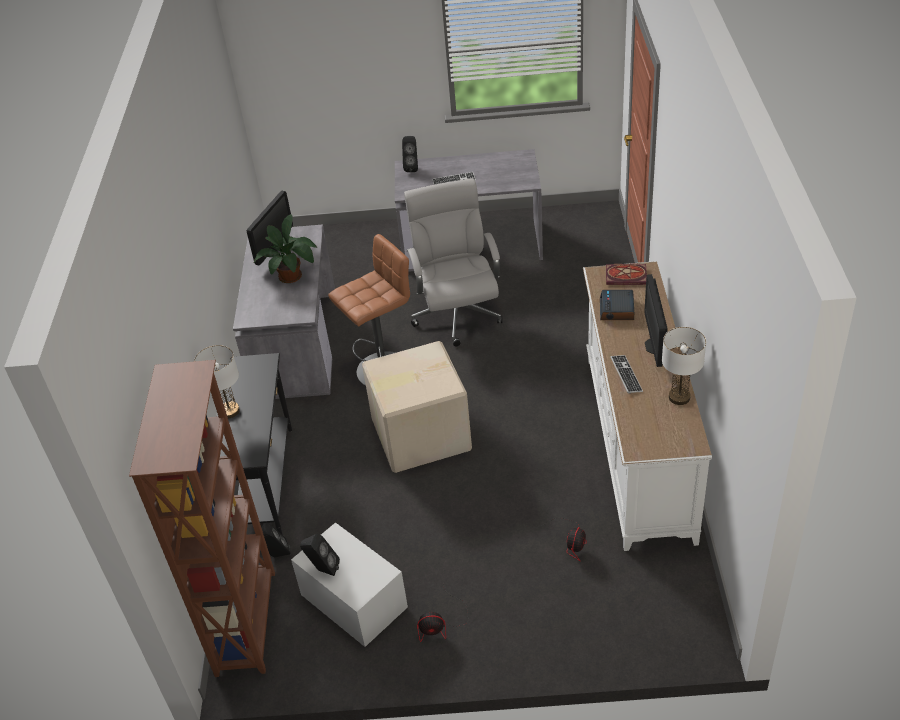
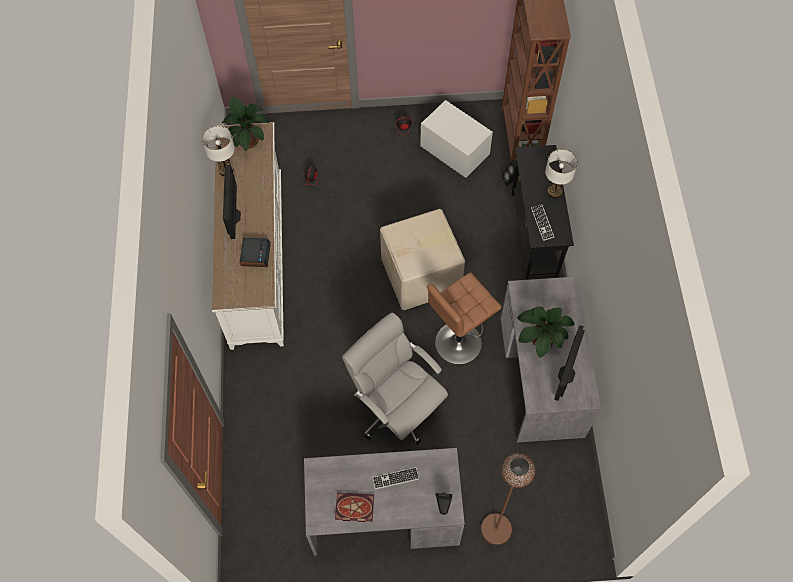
camera: 175 degrees right, 20 degrees up
black speaker [300,534,340,576] -> none
grey office chair [404,178,503,346] -> grey office chair turned 150 degrees clockwise [342,313,448,444]
book [606,264,647,285] -> book moved to [335,493,374,522]
keyboard [610,355,643,394] -> keyboard moved to [531,204,554,241]
none -> potted plant [222,96,269,151]
none -> brown floor lamp [481,453,535,545]

